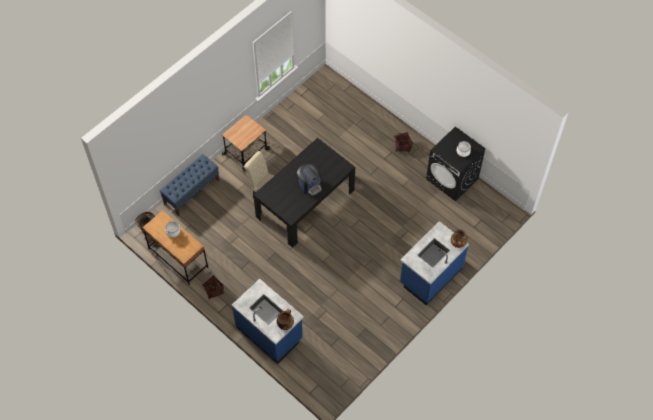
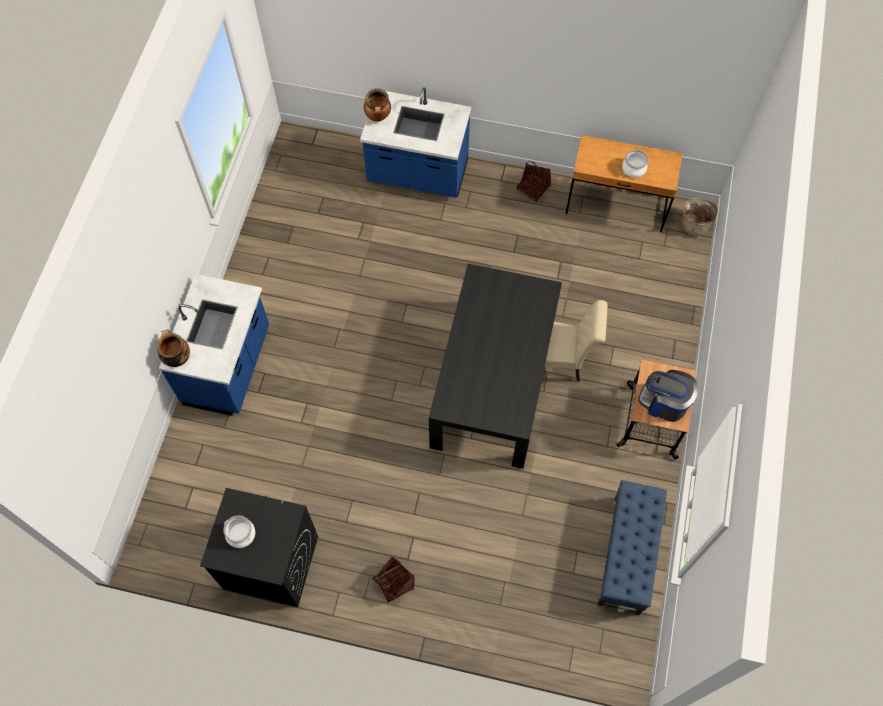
camera: 150 degrees right, 5 degrees up
blue bench [159,154,219,216] -> blue bench moved to [597,480,667,615]
coffee machine [297,163,322,196] -> coffee machine moved to [638,370,698,422]

